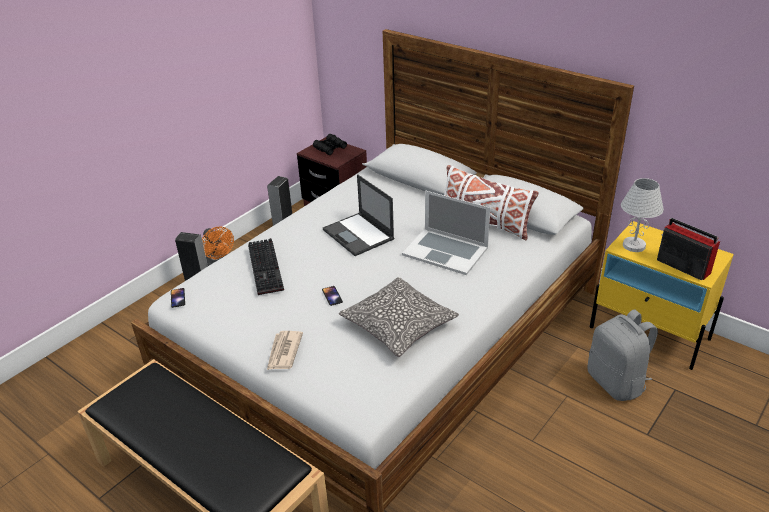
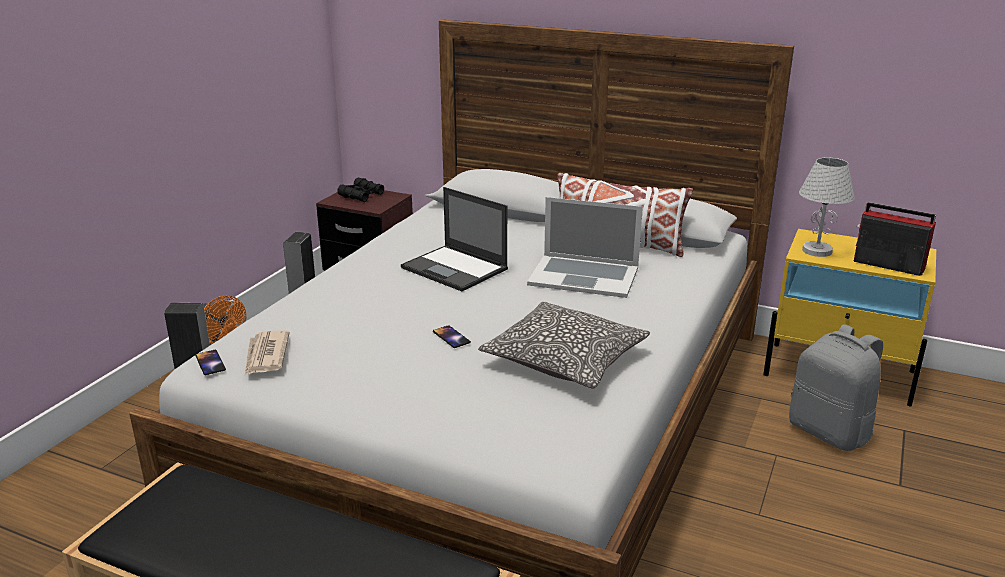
camera: 15 degrees left, 10 degrees down
keyboard [248,238,284,295] -> none
newspaper [267,331,303,370] -> newspaper moved to [245,330,290,375]

